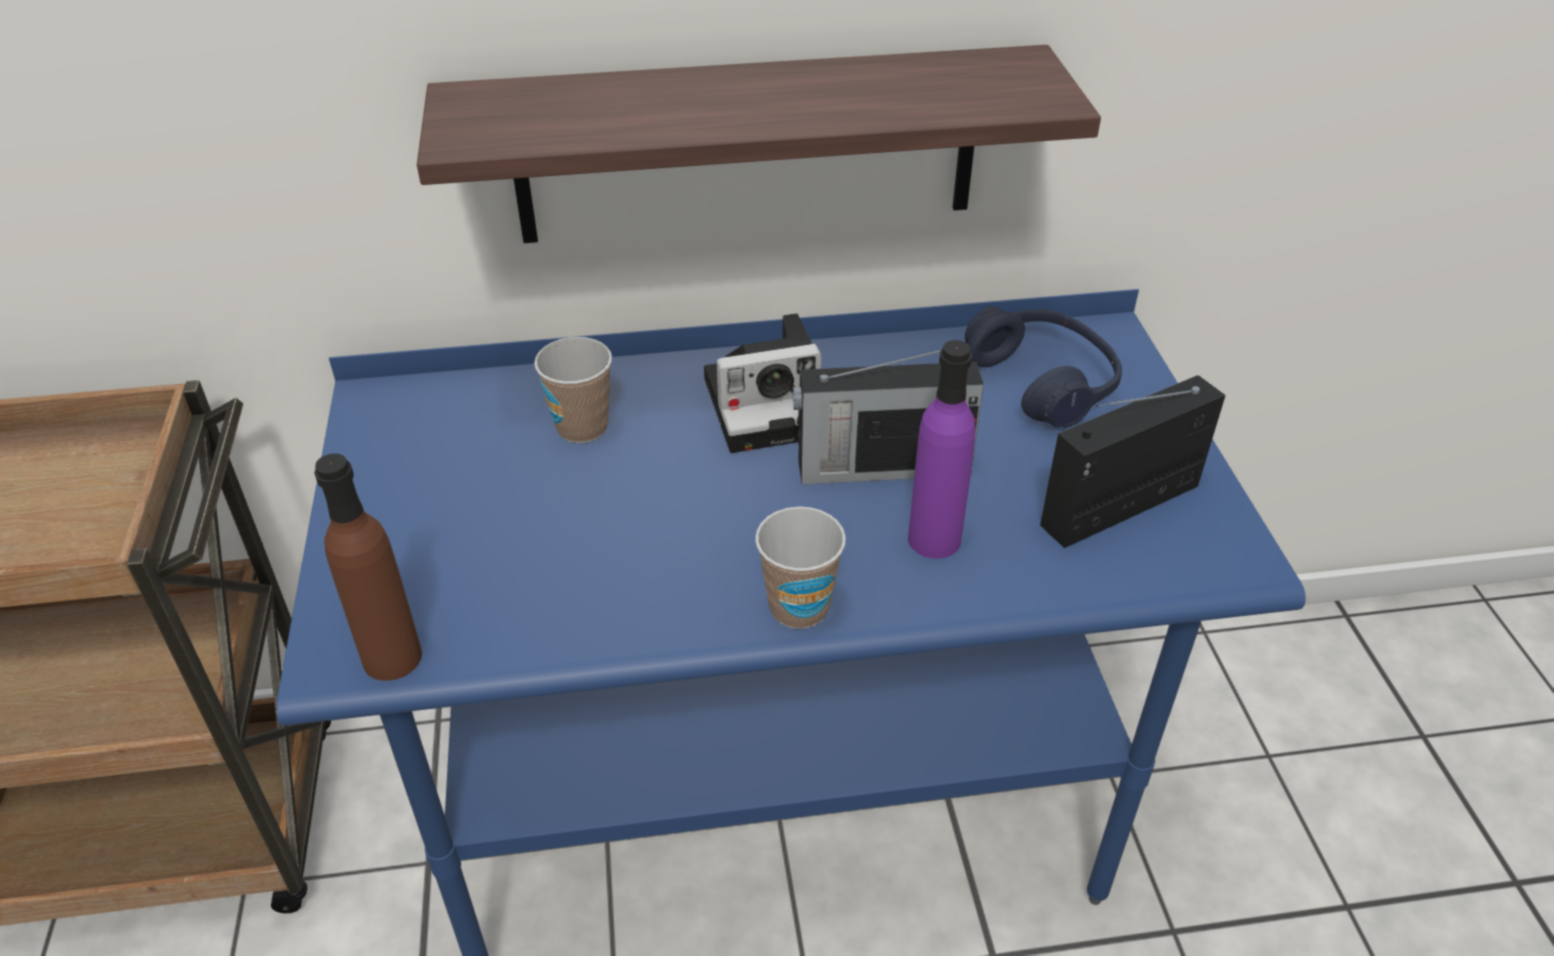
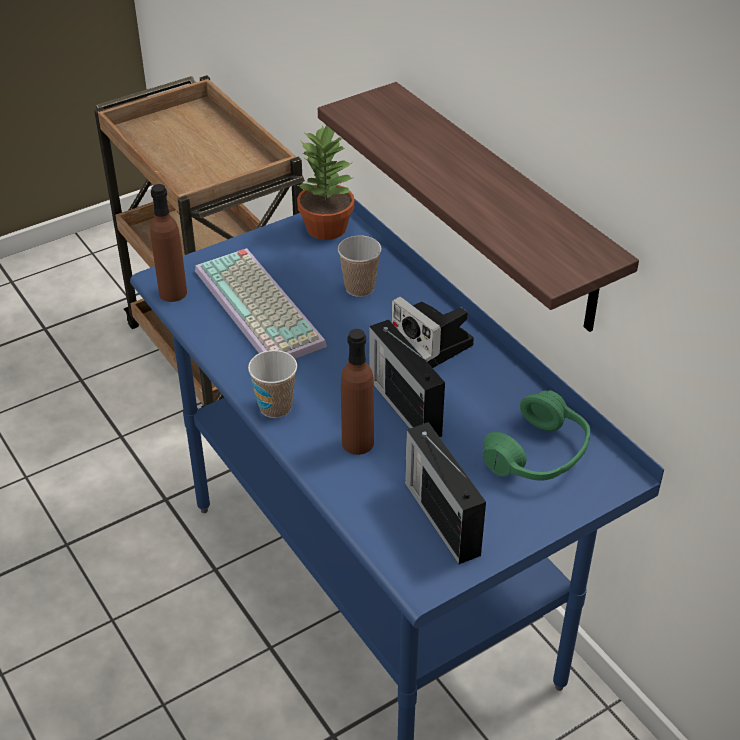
camera: 65 degrees right, 0 degrees up
purple bottle [908,340,976,559] -> brown bottle [341,329,374,455]
blue headphones [965,306,1122,428] -> green headphones [483,390,590,481]
radio [1040,375,1226,548] -> radio turned 150 degrees counterclockwise [405,422,486,564]
none -> keyboard [195,248,327,359]
none -> potted plant [297,125,355,240]

